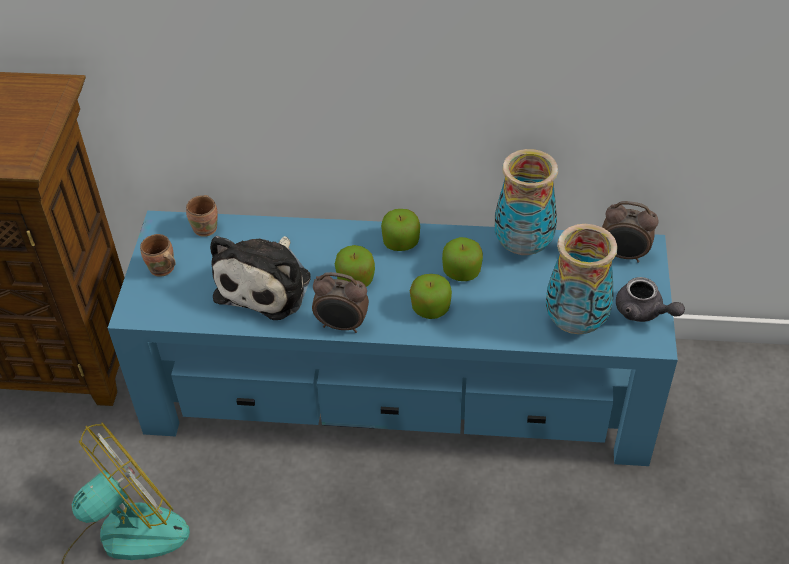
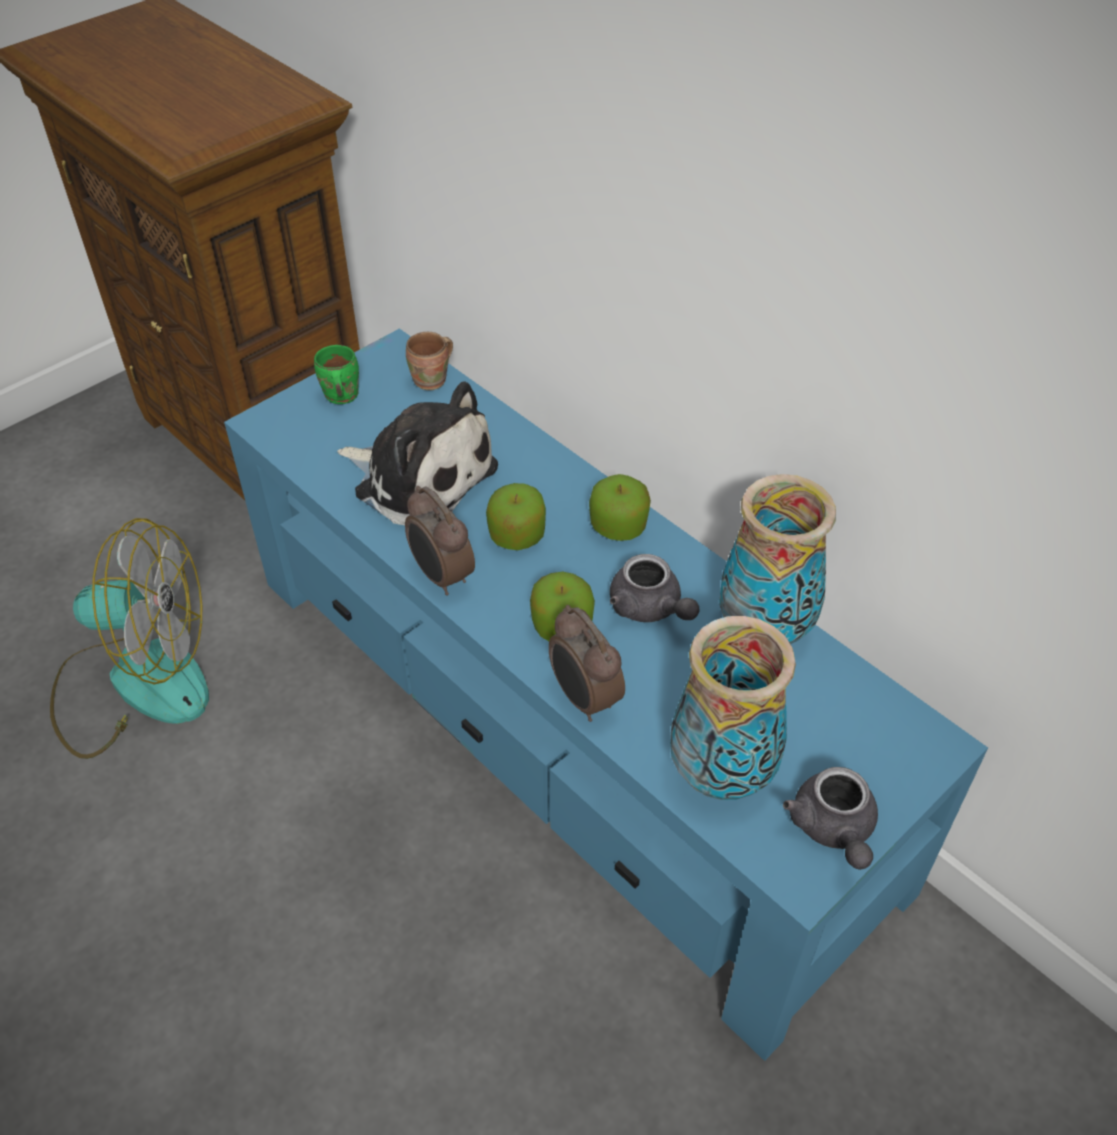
camera: 40 degrees right, 0 degrees up
brown mug [140,234,176,277] -> green mug [314,345,359,404]
plush toy [210,235,311,320] -> plush toy turned 120 degrees counterclockwise [337,381,498,525]
apple [442,237,483,281] -> grey teapot [610,554,700,622]
alarm clock [602,201,659,263] -> alarm clock moved to [549,605,625,722]

